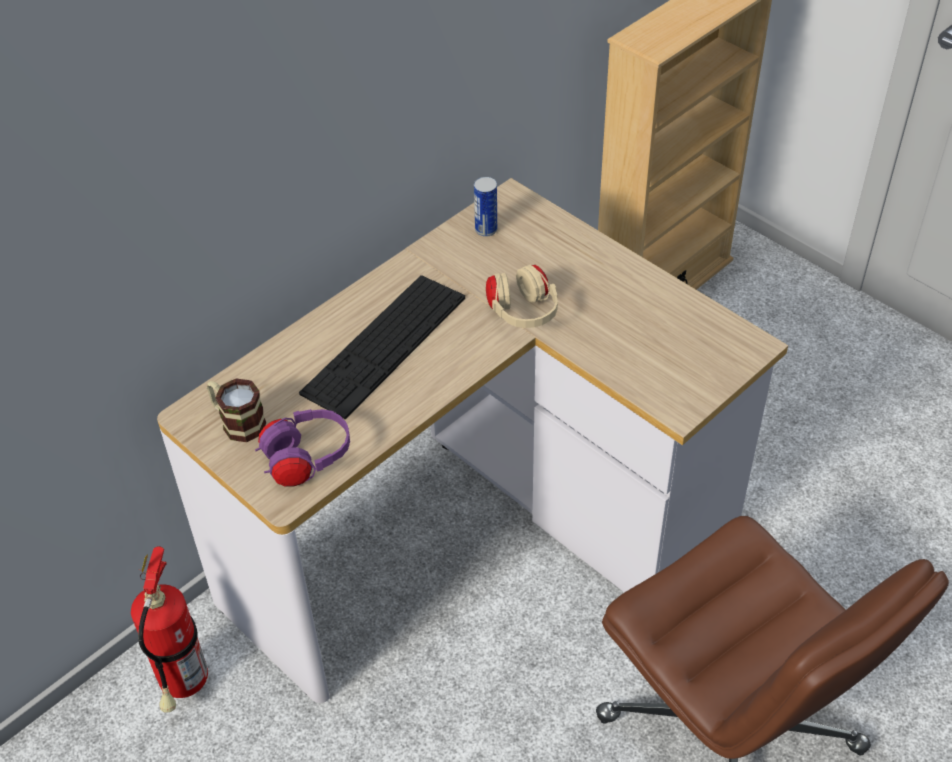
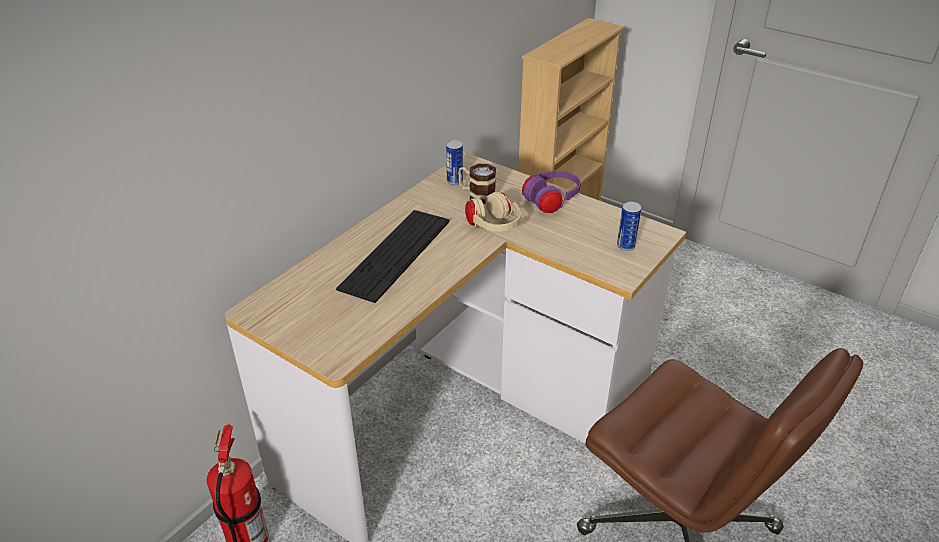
camera: 10 degrees left, 10 degrees down
mug [207,378,266,442] -> mug moved to [458,164,496,204]
purple headphones [255,409,350,486] -> purple headphones moved to [522,171,581,213]
none -> can [617,202,641,251]

